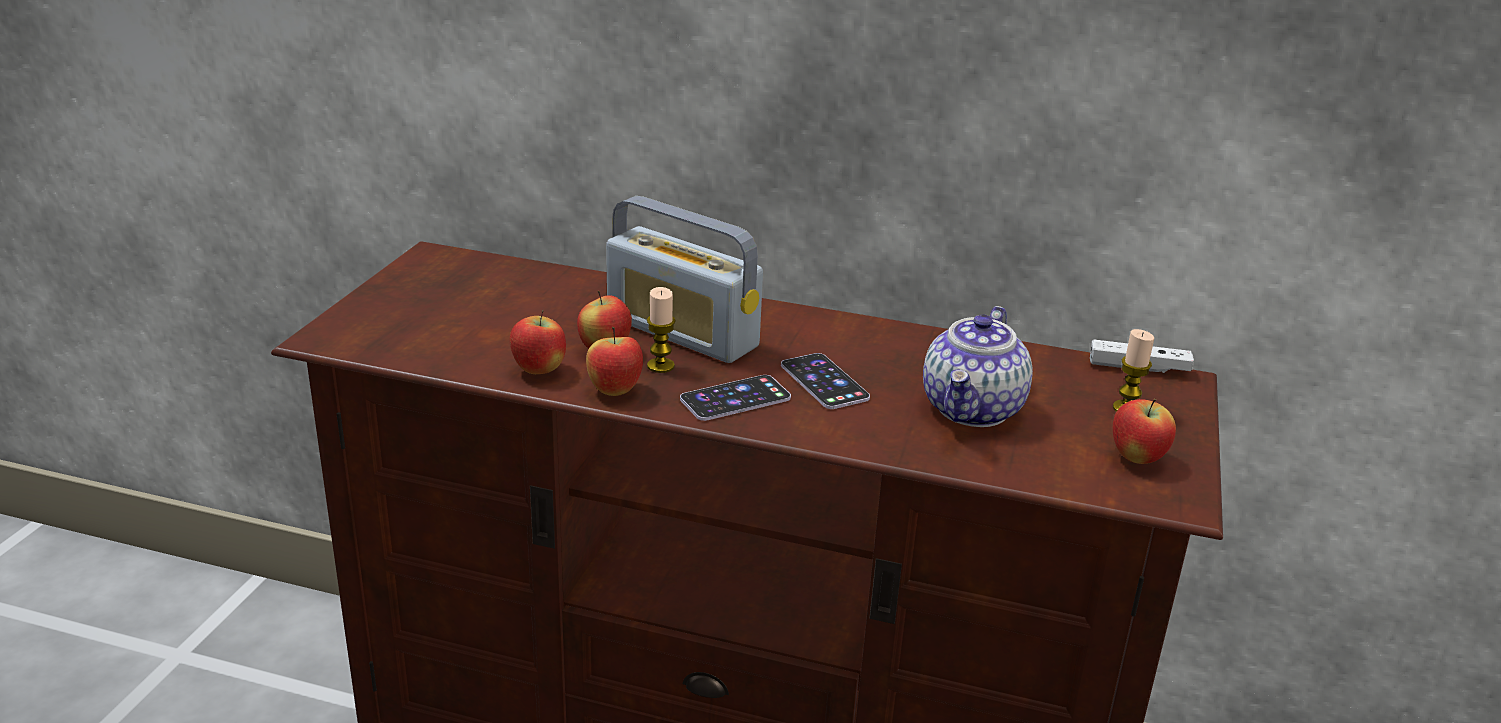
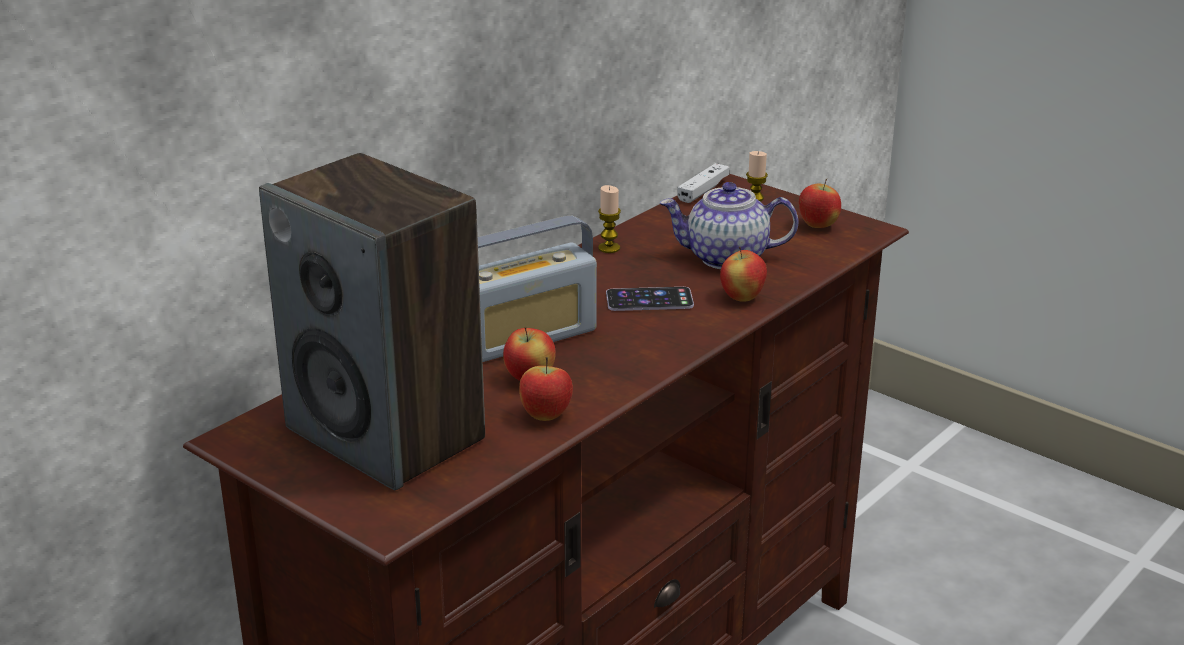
camera: 65 degrees left, 0 degrees up
apple [586,327,643,396] -> apple moved to [720,247,767,302]
candle [647,287,676,373] -> candle moved to [598,185,621,253]
phone [680,375,791,421] -> none
teapot [923,306,1033,427] -> teapot turned 135 degrees clockwise [660,182,798,269]
none -> speaker [259,153,485,490]

